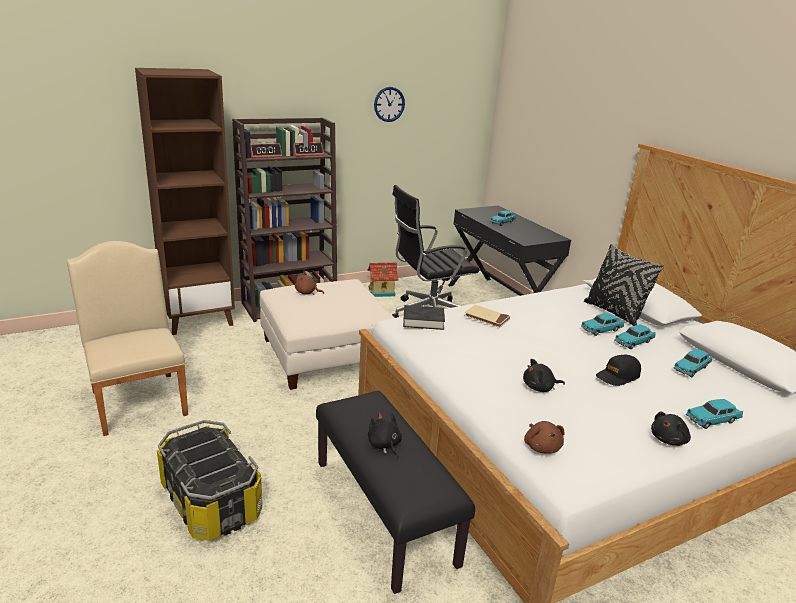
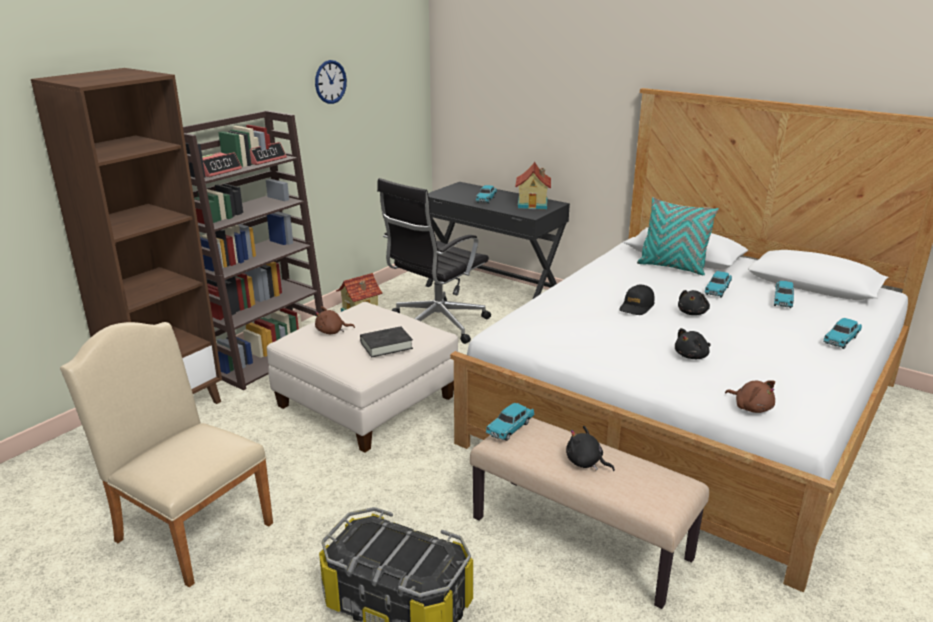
camera: 25 degrees left, 0 degrees up
black bench [316,391,475,594] -> beige bench [470,418,709,609]
black book [403,305,445,330] -> black book moved to [360,326,413,358]
beige book [464,305,510,328] -> none
turquoise toy car [581,313,624,336] -> turquoise toy car moved to [486,403,535,441]
black pillow [584,244,664,326] -> turquoise pillow [637,197,719,275]
black cap [596,355,641,386] -> black cap moved to [620,285,654,315]
black plush toy [651,411,691,446] -> black plush toy moved to [678,290,710,315]
none -> toy house [515,162,551,209]

